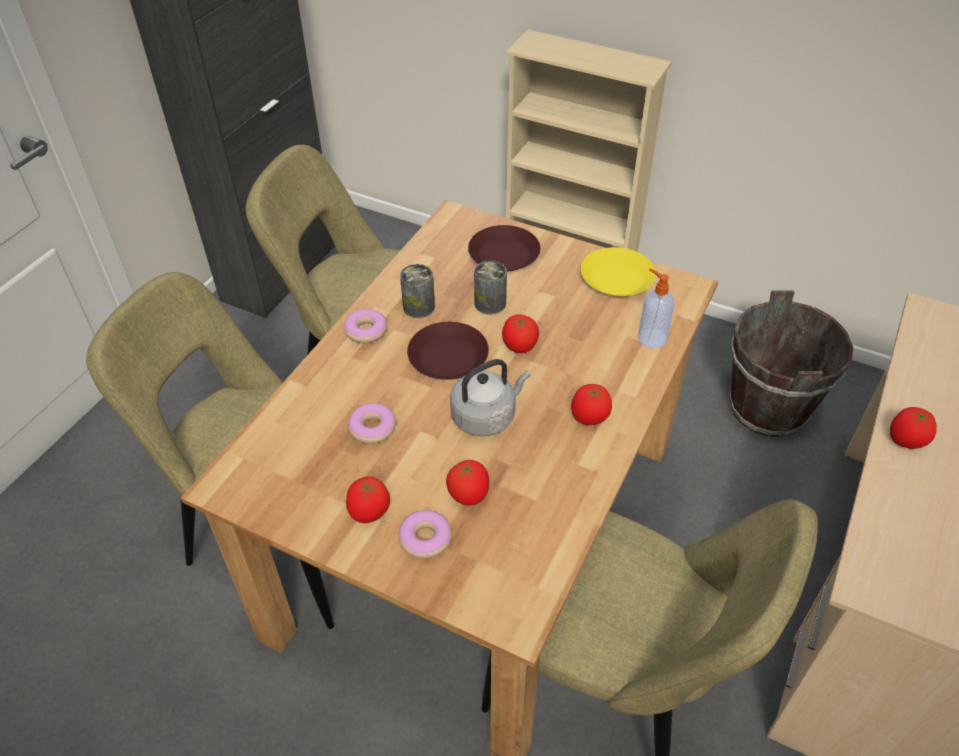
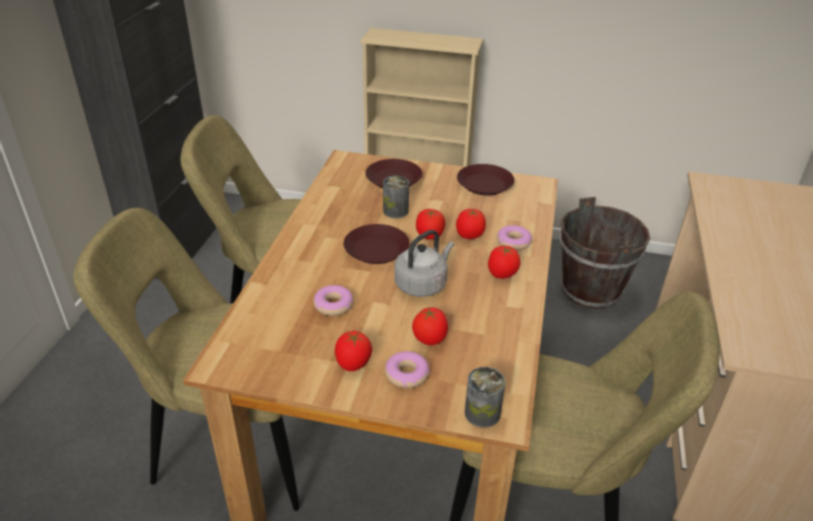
camera: 15 degrees left, 10 degrees down
donut [344,309,387,343] -> donut moved to [497,225,532,251]
can [400,264,435,318] -> can moved to [465,367,505,428]
yellow plate [581,247,656,296] -> brown plate [457,164,515,196]
soap dispenser [638,269,674,348] -> none
tomato [890,407,937,449] -> tomato moved to [456,209,486,239]

